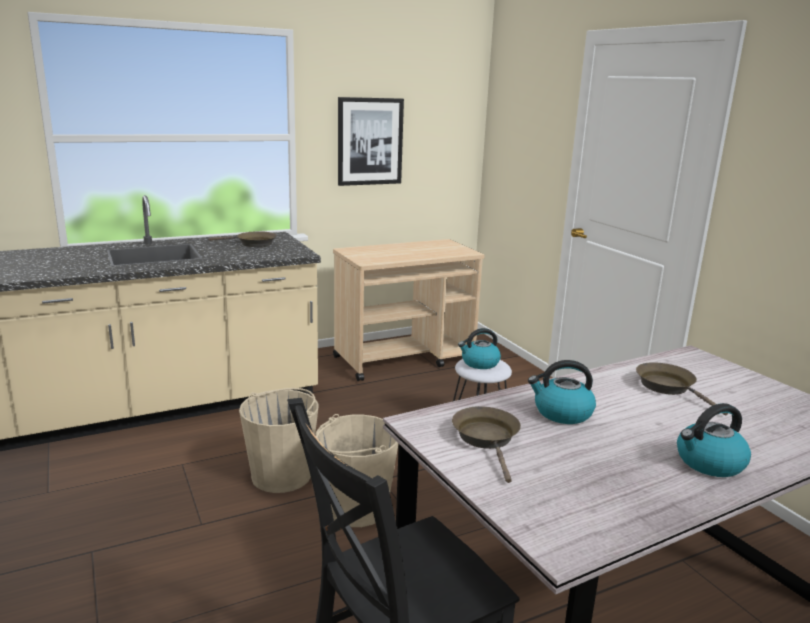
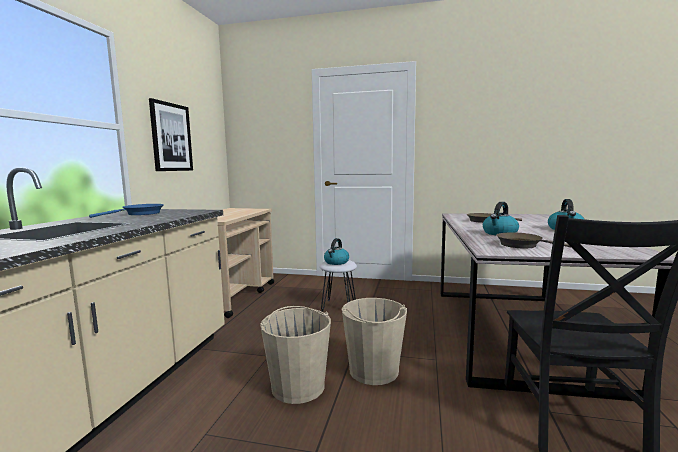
camera: 50 degrees left, 10 degrees down
brown frying pan [208,231,276,247] -> blue frying pan [89,204,164,218]

